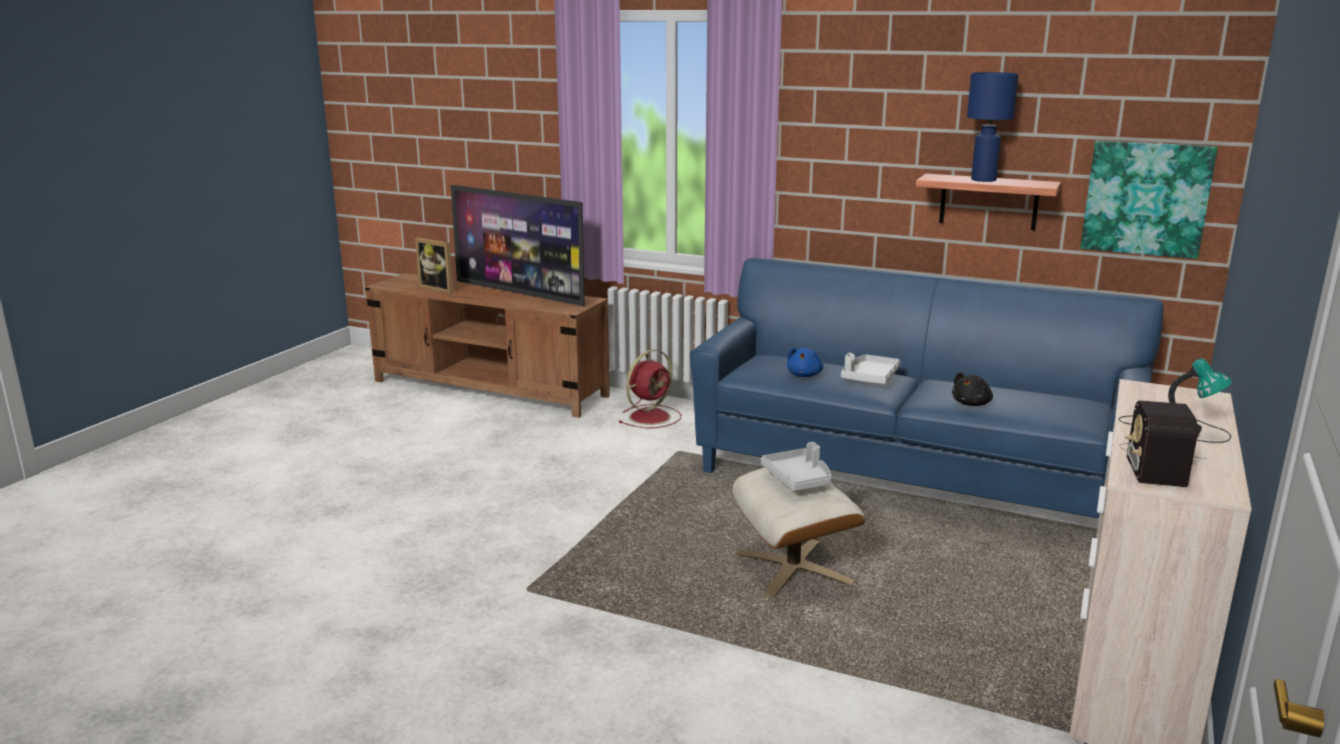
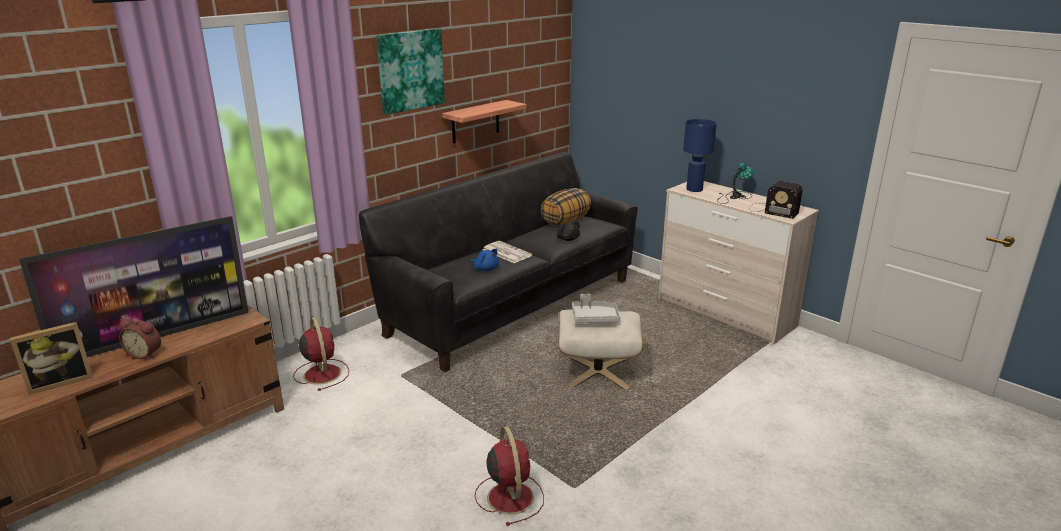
camera: 70 degrees left, 5 degrees up
blue sofa [690,258,1163,518] -> black sofa [359,152,638,372]
white tray [841,353,900,384] -> newspaper [482,241,532,263]
blue table lamp [967,72,1019,182] -> blue table lamp moved to [683,119,717,192]
picture [1080,141,1218,259] -> picture moved to [377,29,445,115]
none -> alarm clock [119,319,161,359]
none -> red fan [475,426,544,526]
none -> pillow [541,188,591,225]

